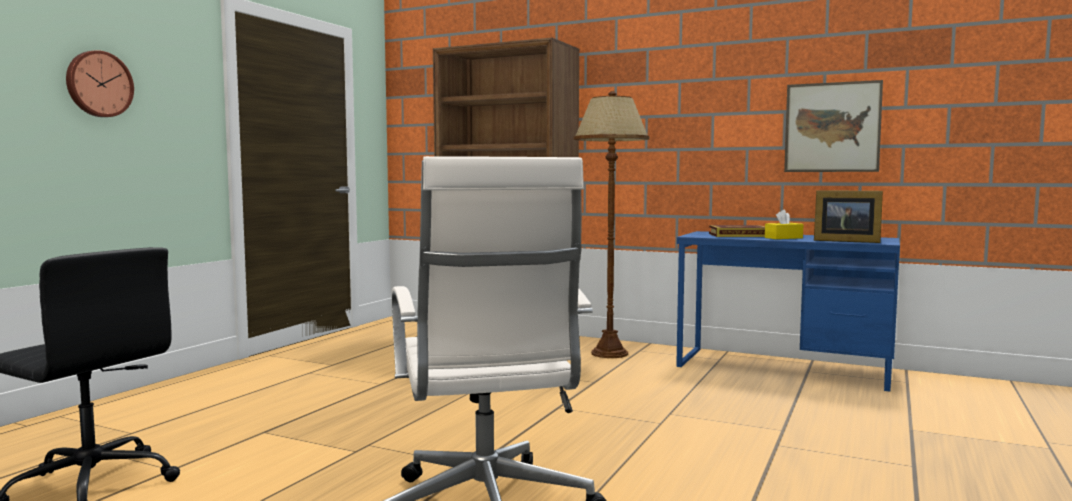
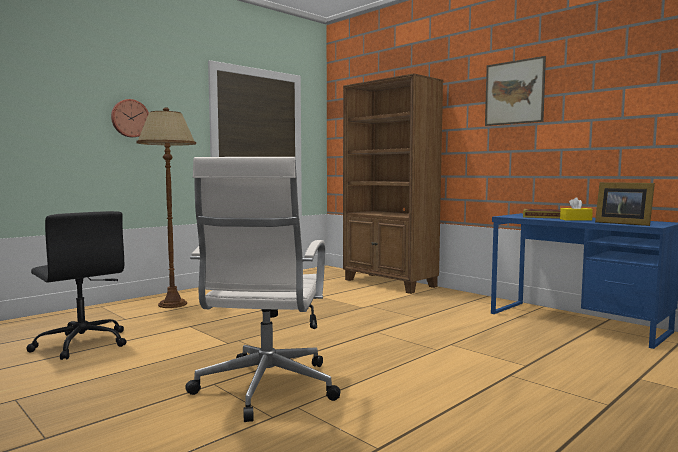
camera: 20 degrees right, 0 degrees up
brown floor lamp [574,91,650,358] -> brown floor lamp moved to [136,107,196,308]
picture [784,80,883,172] -> picture moved to [485,56,546,126]

